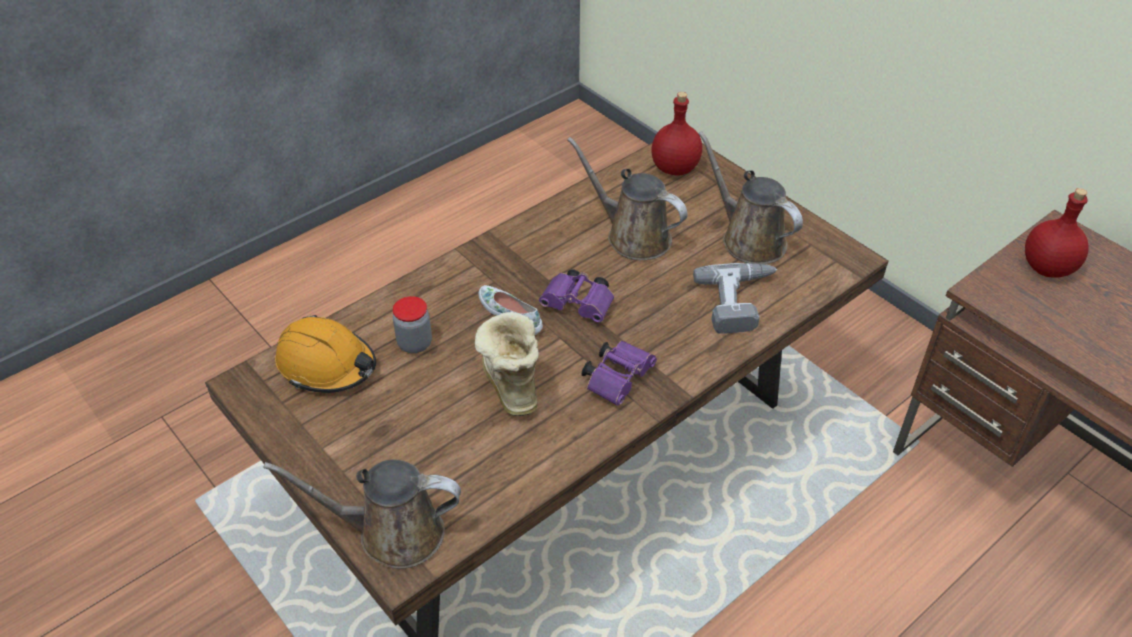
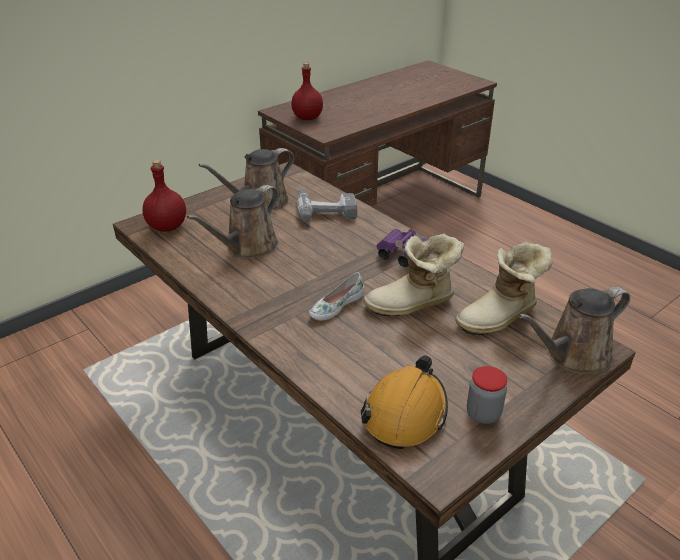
camera: 90 degrees left, 10 degrees down
brown watering can [263,460,461,569] -> brown watering can turned 60 degrees clockwise [518,287,630,373]
jar [393,296,432,353] -> jar moved to [467,366,507,424]
purple binoculars [539,269,614,322] -> none
none -> boot [455,241,553,335]

